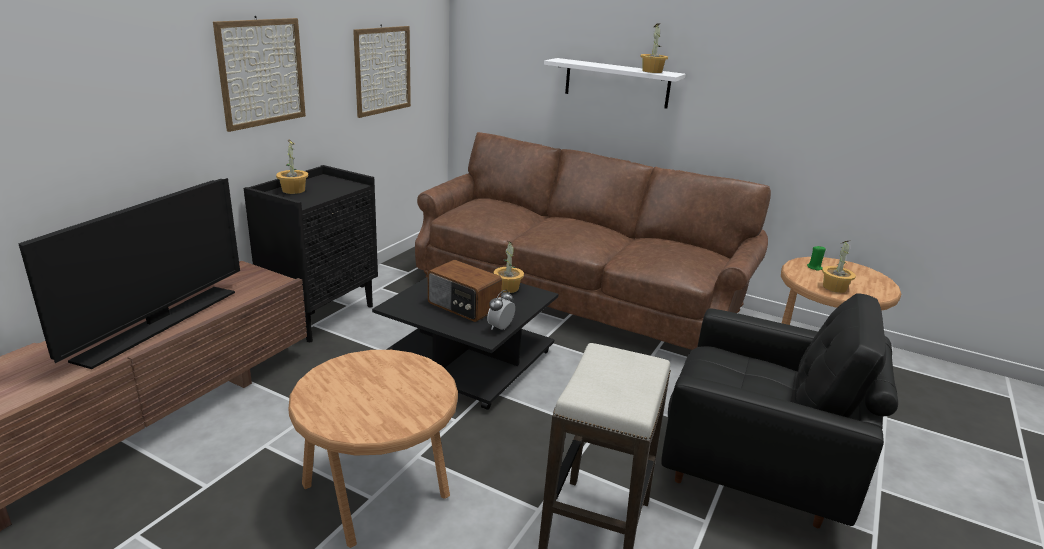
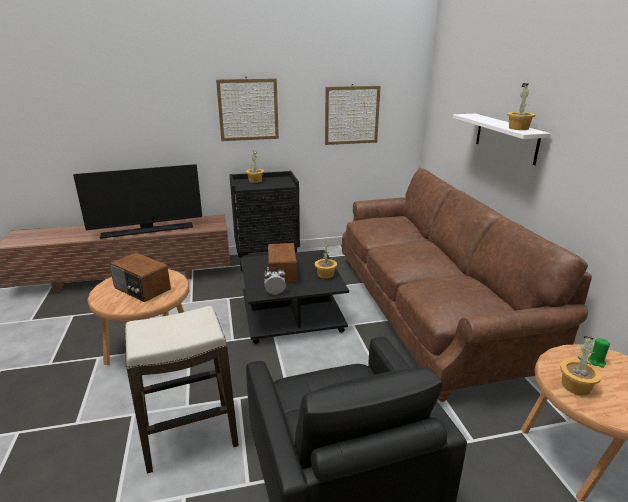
camera: 50 degrees right, 0 degrees up
none -> radio [109,253,171,302]

